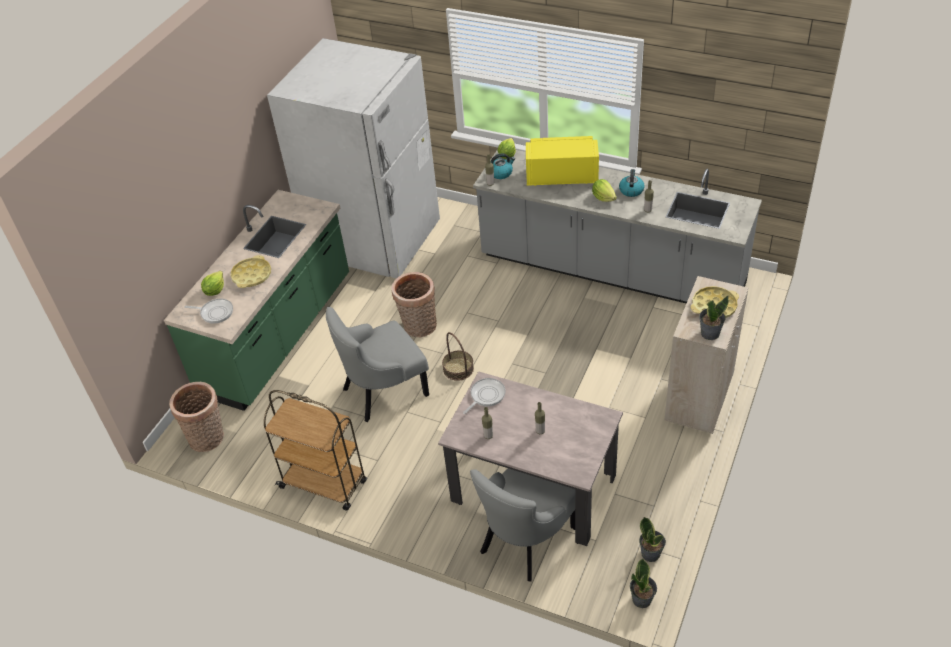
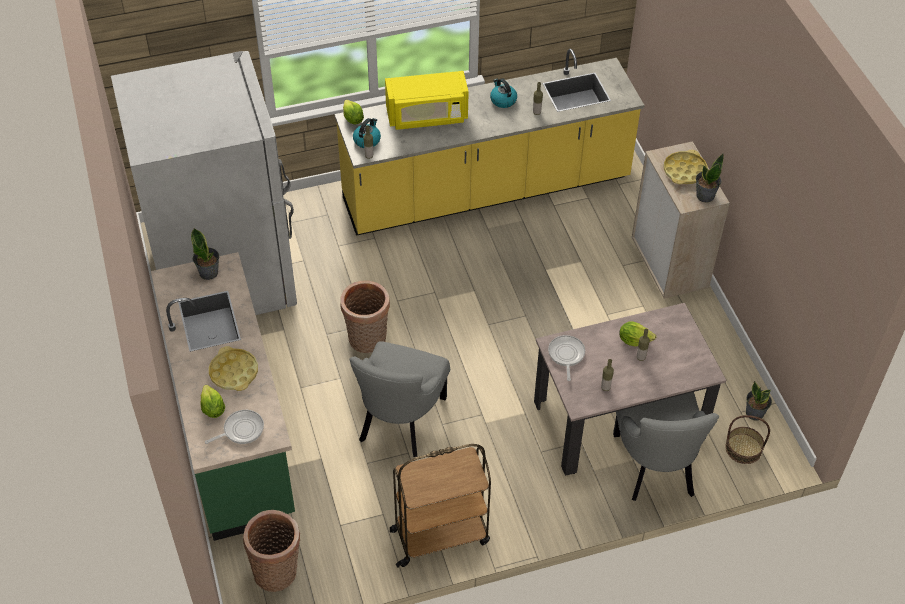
camera: 45 degrees left, 5 degrees up
basket [442,332,474,381] -> basket moved to [726,415,770,464]
grey counter [473,149,762,303] -> yellow counter [335,49,644,236]
yellow microwave [526,136,599,186] -> yellow microwave turned 150 degrees counterclockwise [385,71,469,130]
lettuce [592,179,617,202] -> lettuce moved to [619,321,656,346]
potted plant [630,559,657,608] -> potted plant moved to [191,228,219,280]

